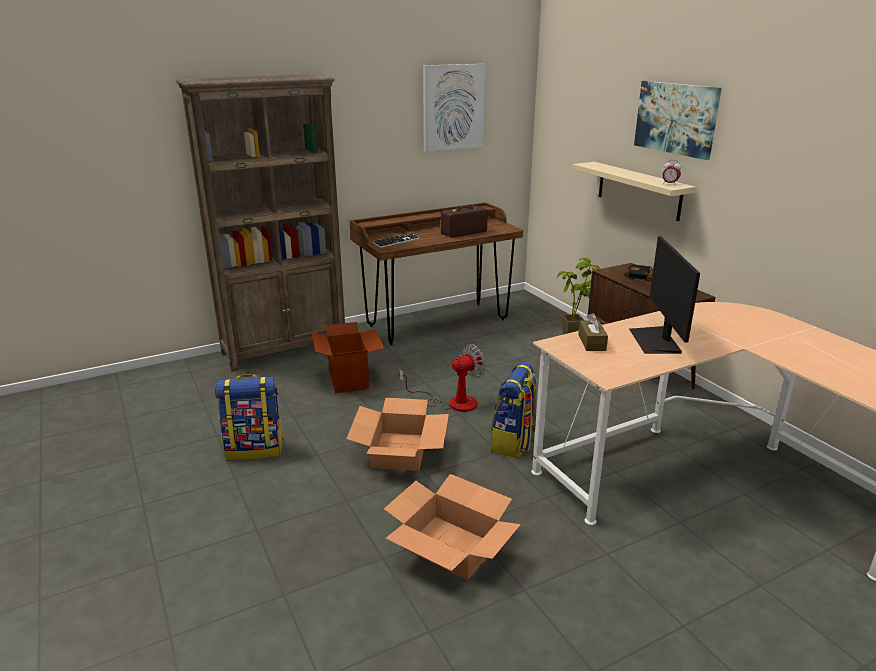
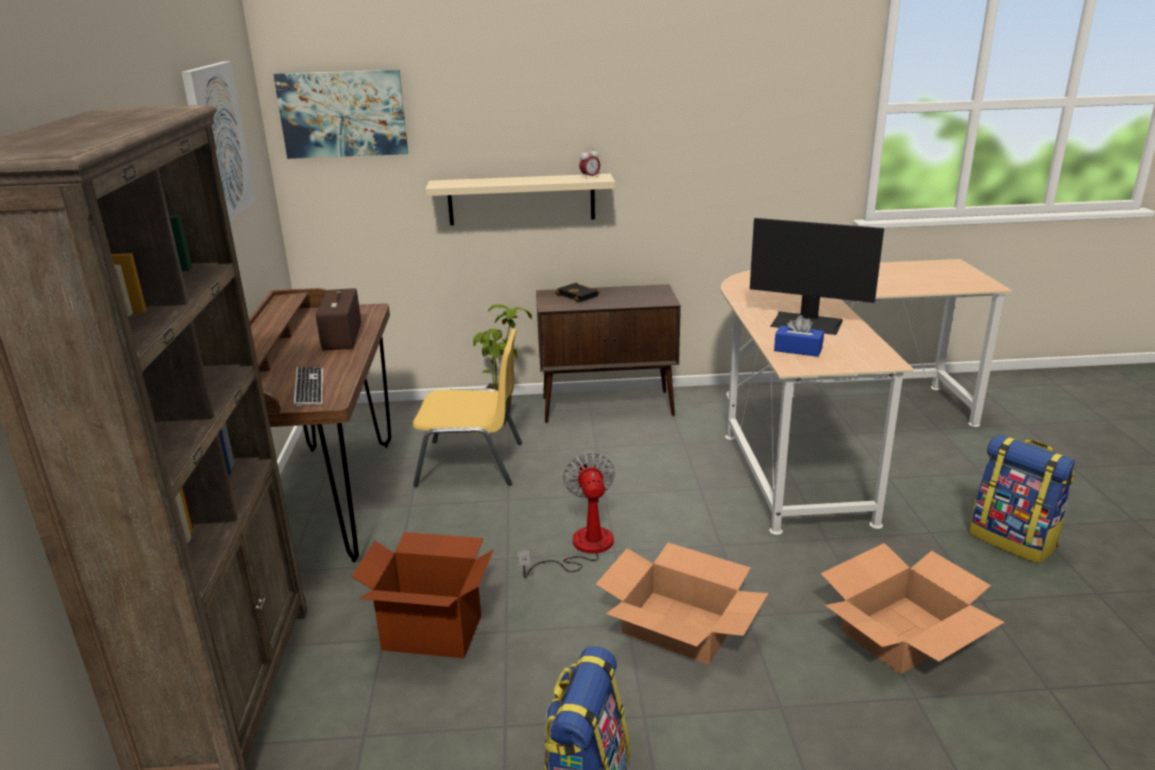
camera: 65 degrees left, 0 degrees up
backpack [491,362,537,458] -> backpack moved to [969,434,1075,563]
brown tissue box [578,313,608,351] -> blue tissue box [774,315,824,357]
picture [634,81,722,160] -> picture moved to [273,70,408,159]
none -> yellow chair [412,329,522,487]

